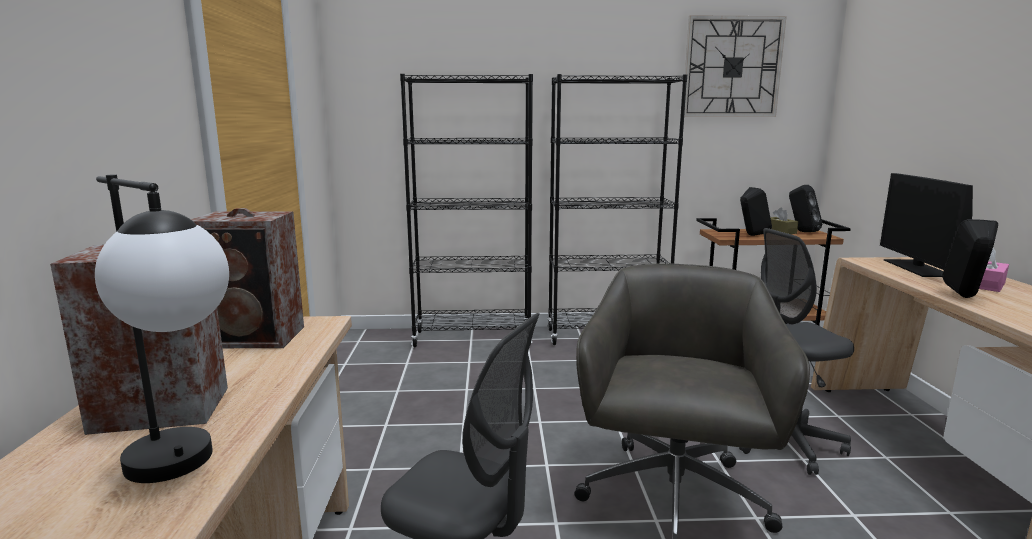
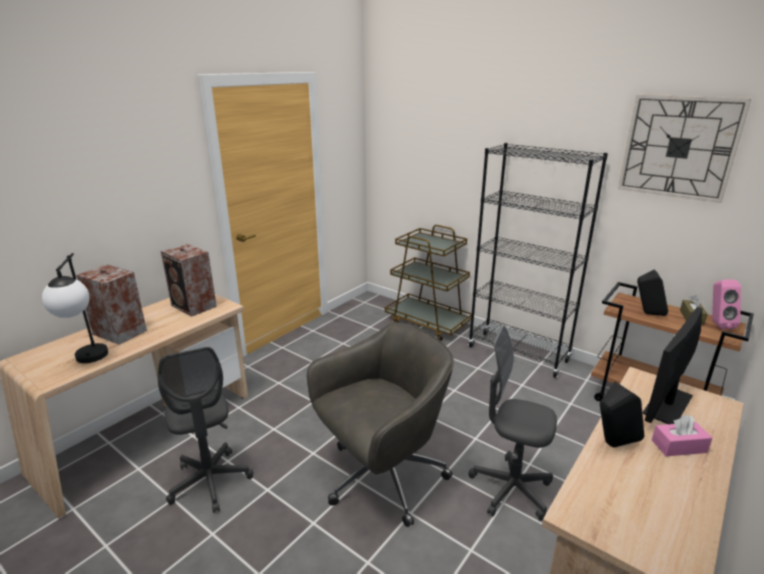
camera: 40 degrees right, 10 degrees up
black bookcase [400,74,533,347] -> brown cart [385,225,472,341]
black speaker [789,185,822,232] -> pink speaker [712,279,741,329]

